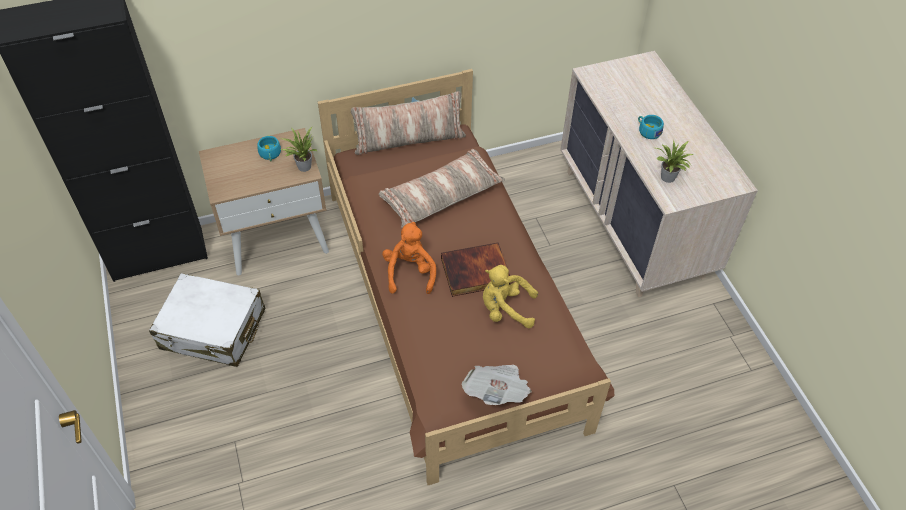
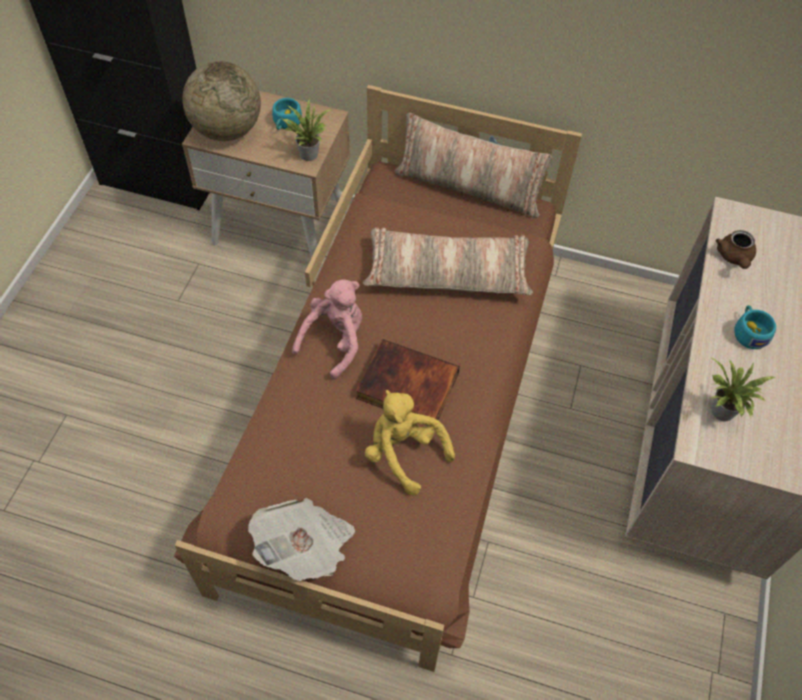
camera: 35 degrees right, 5 degrees up
white suitcase [149,273,265,367] -> none
orange plush toy [382,222,436,294] -> pink plush toy [292,279,362,380]
none -> globe [182,61,261,141]
none -> brown teapot [716,230,756,269]

